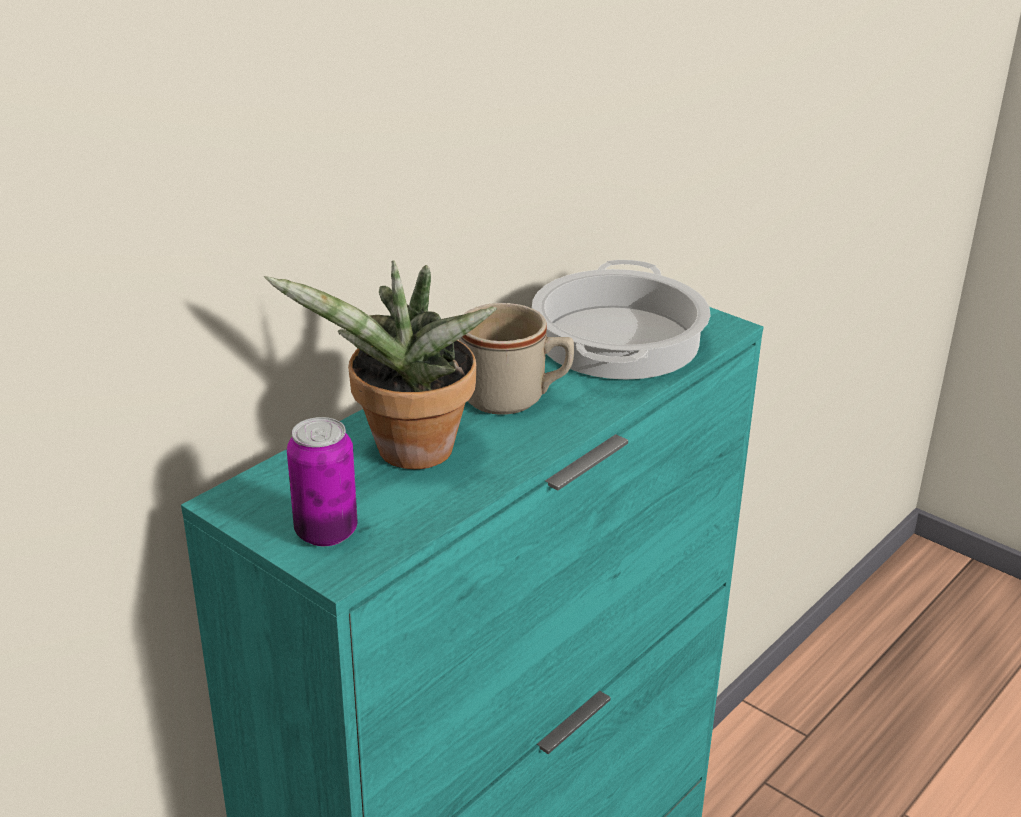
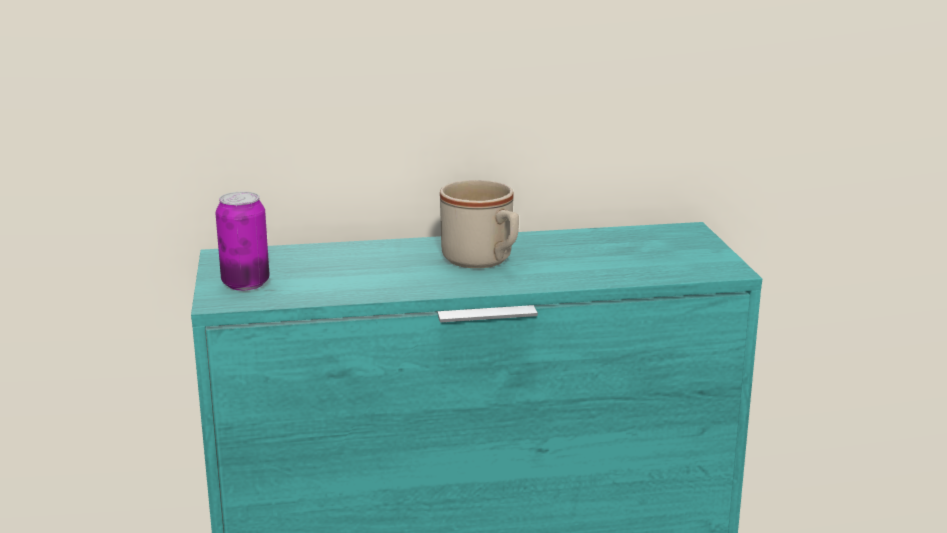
camera: 40 degrees right, 10 degrees down
potted plant [264,260,497,469] -> none
cooking pot [532,260,711,380] -> none

